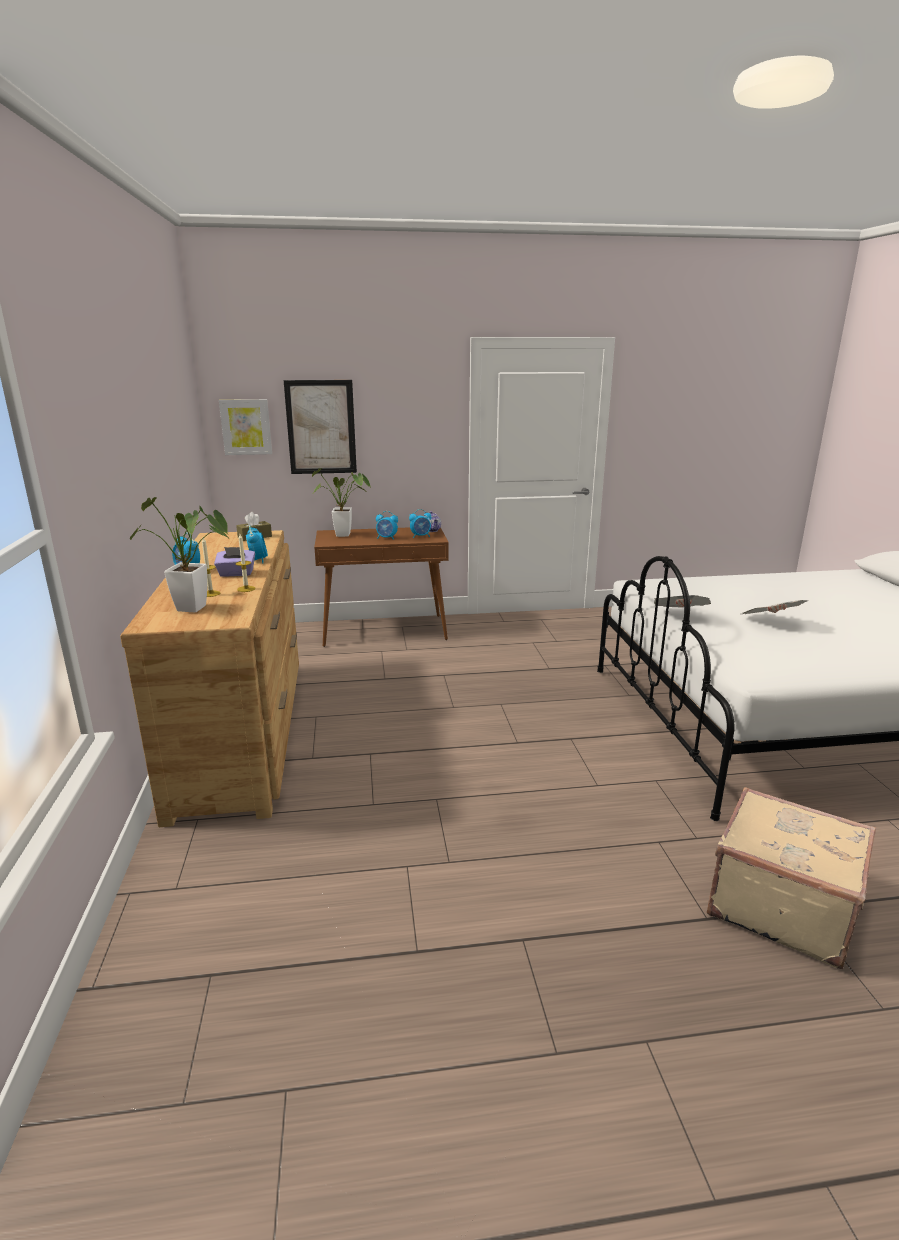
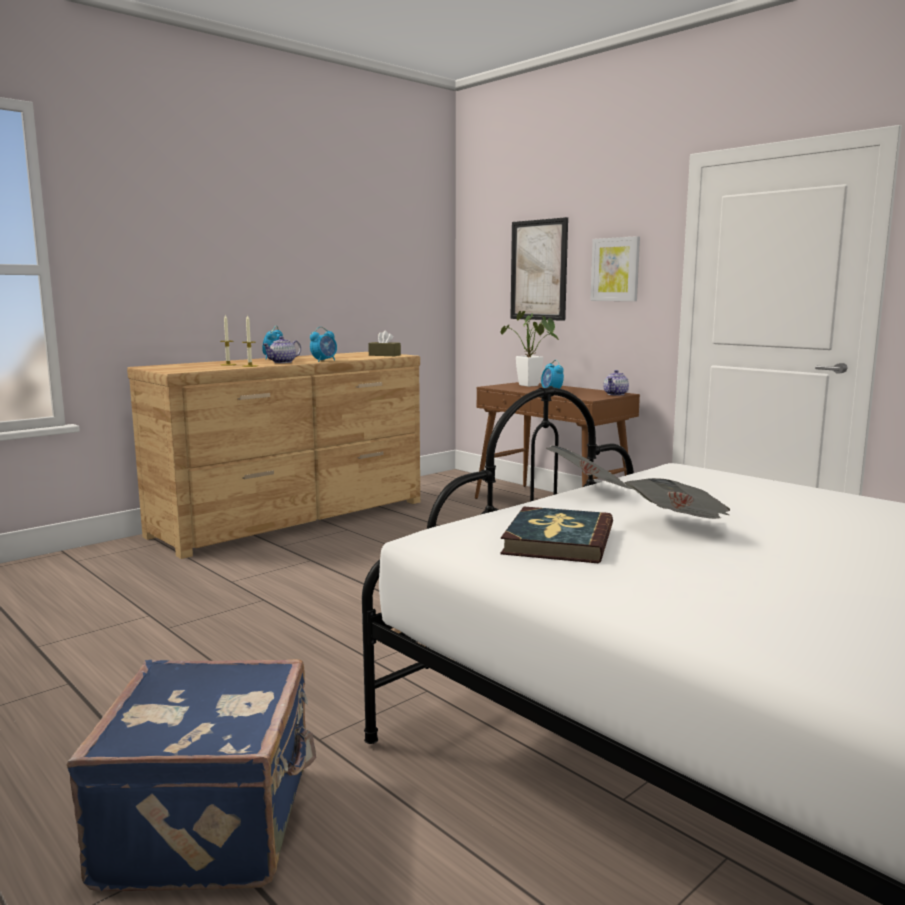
camera: 55 degrees right, 10 degrees down
potted plant [130,497,230,612] -> none
purple tissue box [214,547,255,577] -> teapot [262,336,301,363]
picture [219,399,272,455] -> picture moved to [590,236,640,301]
alarm clock [409,509,432,538] -> none
beige suitcase [707,787,876,969] -> blue suitcase [67,659,316,891]
none -> book [501,507,613,563]

